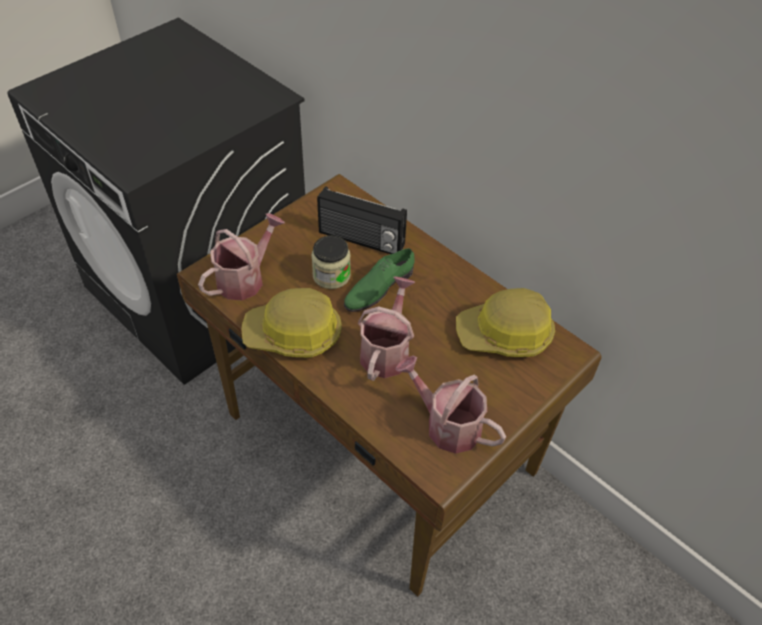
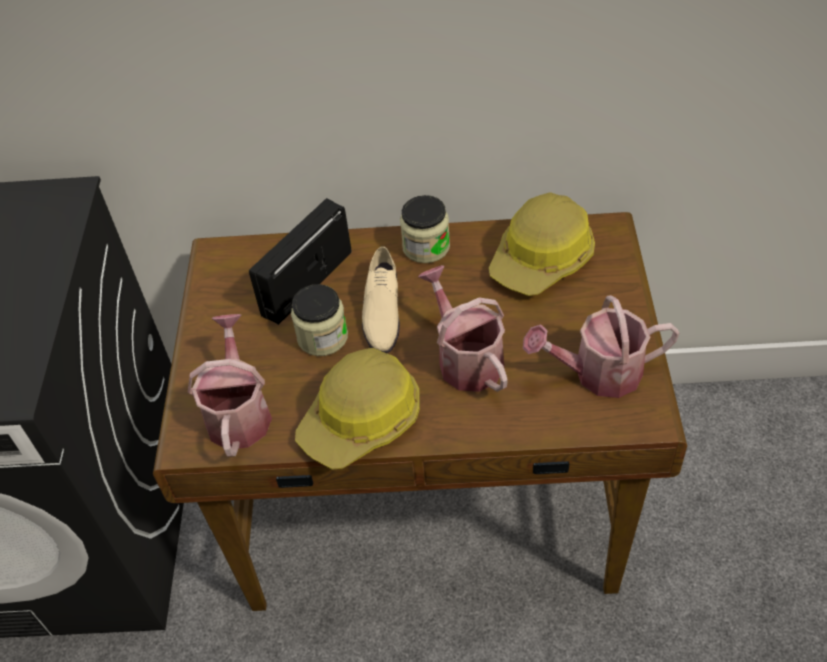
camera: 40 degrees left, 0 degrees up
radio [317,186,407,254] -> radio turned 150 degrees clockwise [249,198,352,325]
green shoe [344,248,415,312] -> beige shoe [362,246,400,353]
none -> jar [400,195,450,263]

